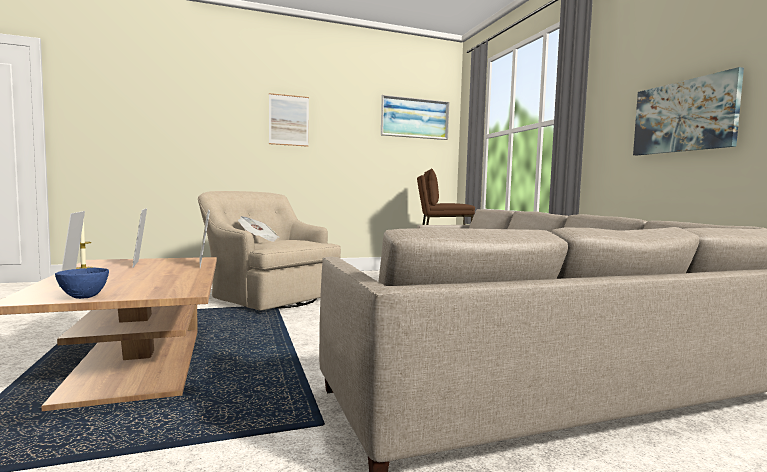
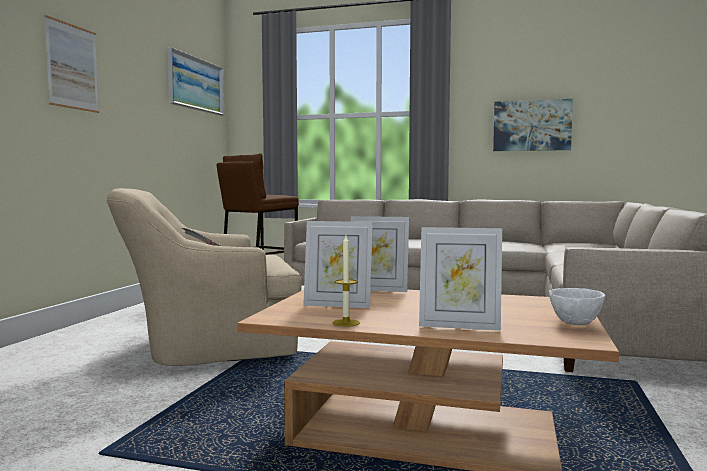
camera: 55 degrees left, 0 degrees up
blue bowl [55,268,109,299] -> white bowl [549,288,605,325]

